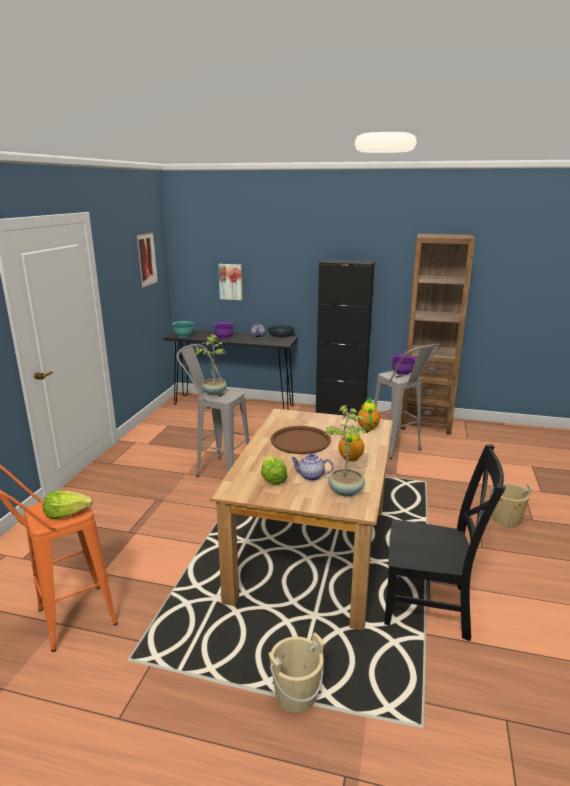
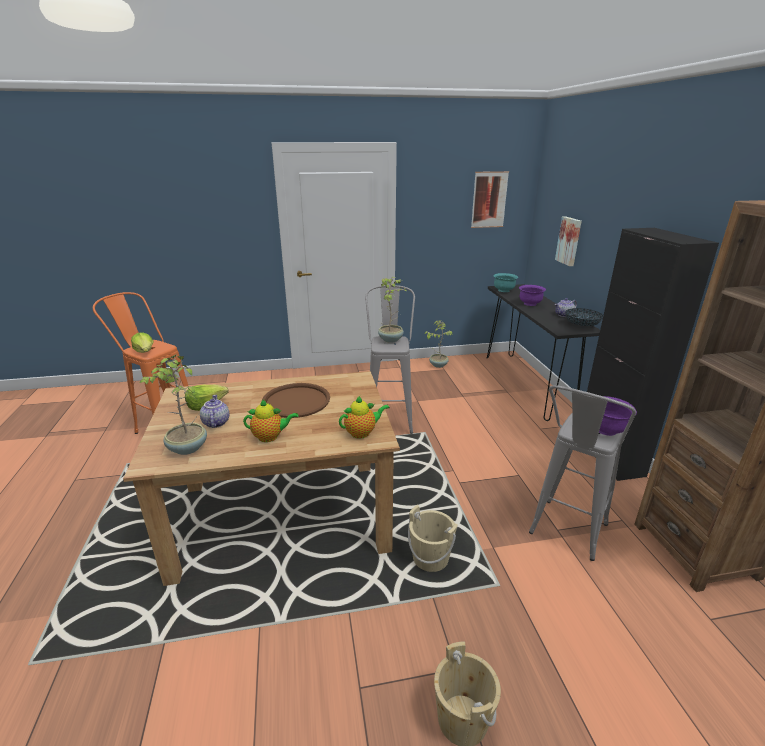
camera: 65 degrees right, 5 degrees up
beige bucket [269,632,324,713] -> beige bucket moved to [408,505,458,572]
black chair [384,445,506,641] -> none
none -> potted plant [425,320,453,368]

